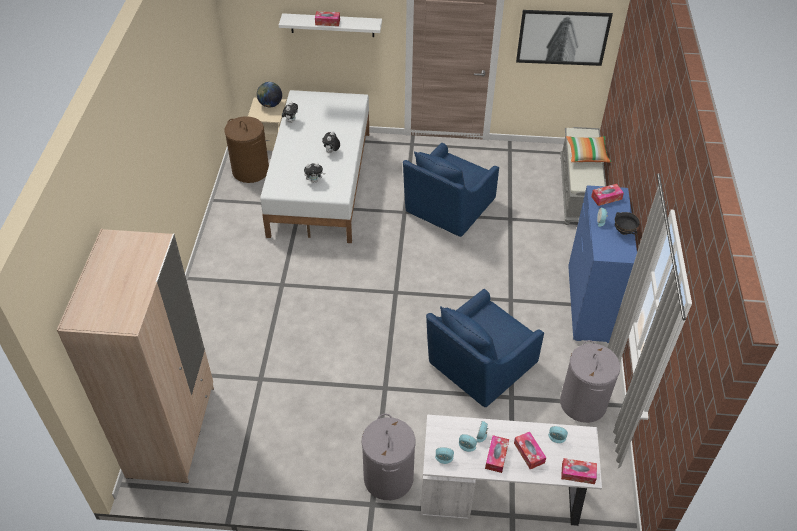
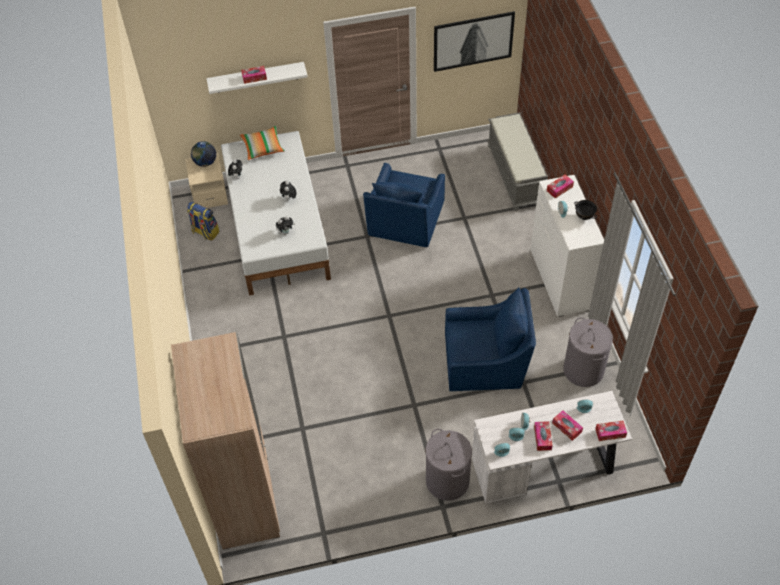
camera: 15 degrees left, 5 degrees up
brown laundry basket [224,116,269,183] -> backpack [187,202,220,240]
blue armchair [426,289,544,407] -> blue armchair turned 120 degrees counterclockwise [445,288,536,391]
pillow [566,136,611,162] -> pillow moved to [240,126,285,160]
blue dresser [568,185,637,343] -> white dresser [530,175,604,317]

